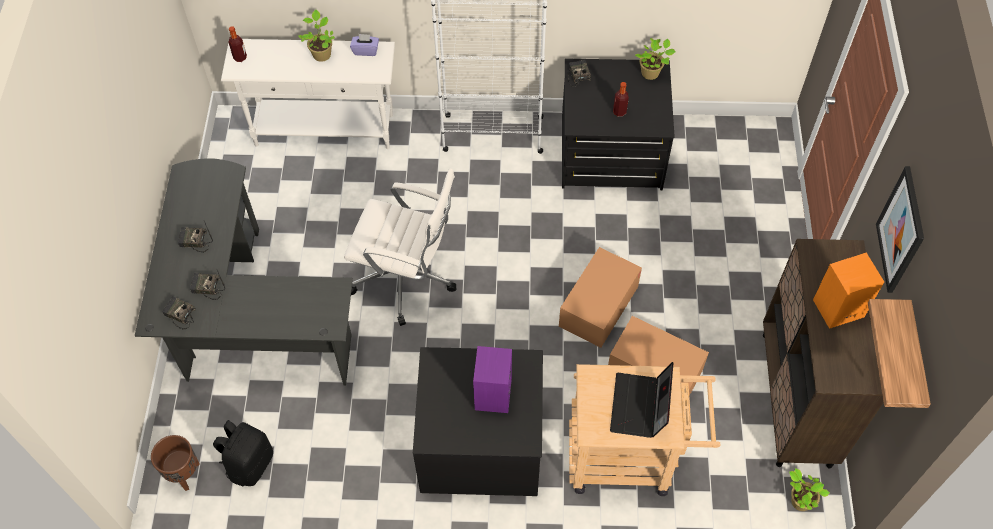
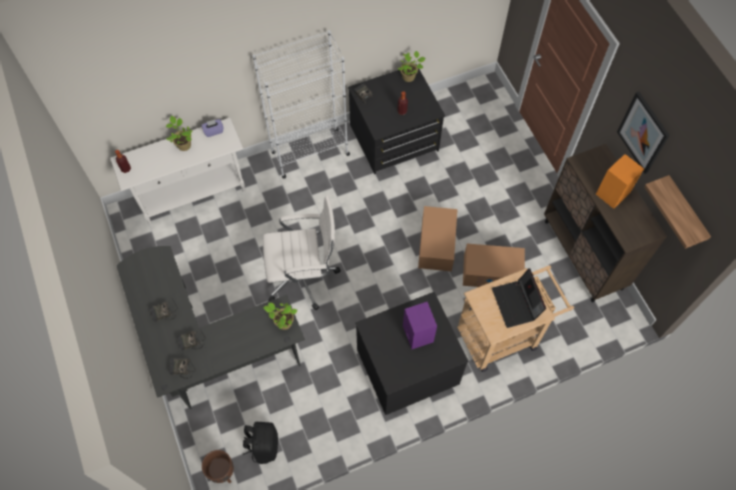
camera: 25 degrees left, 5 degrees up
potted plant [789,468,830,511] -> potted plant moved to [263,303,297,330]

